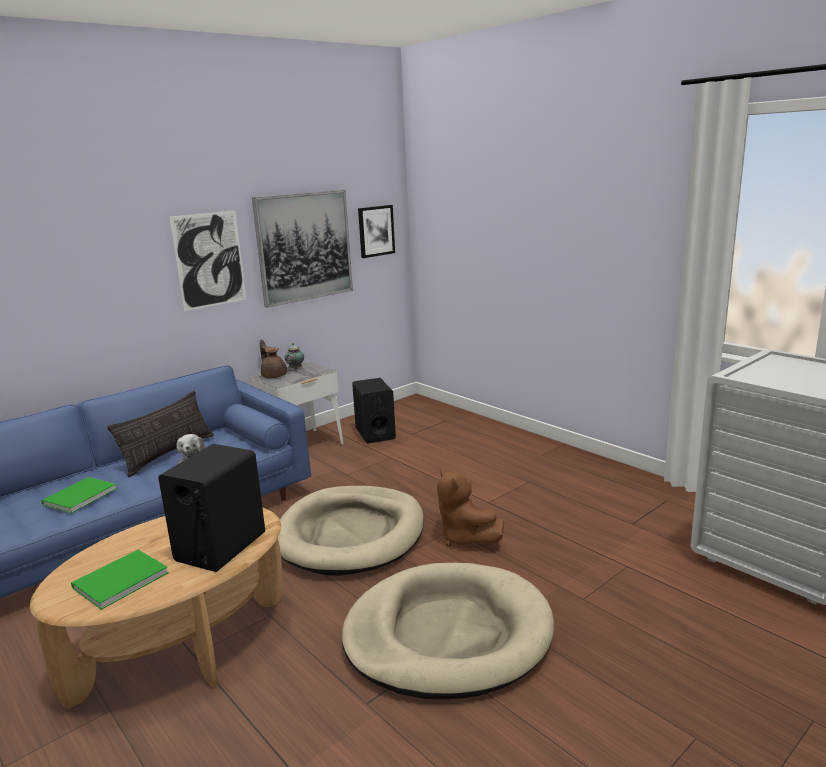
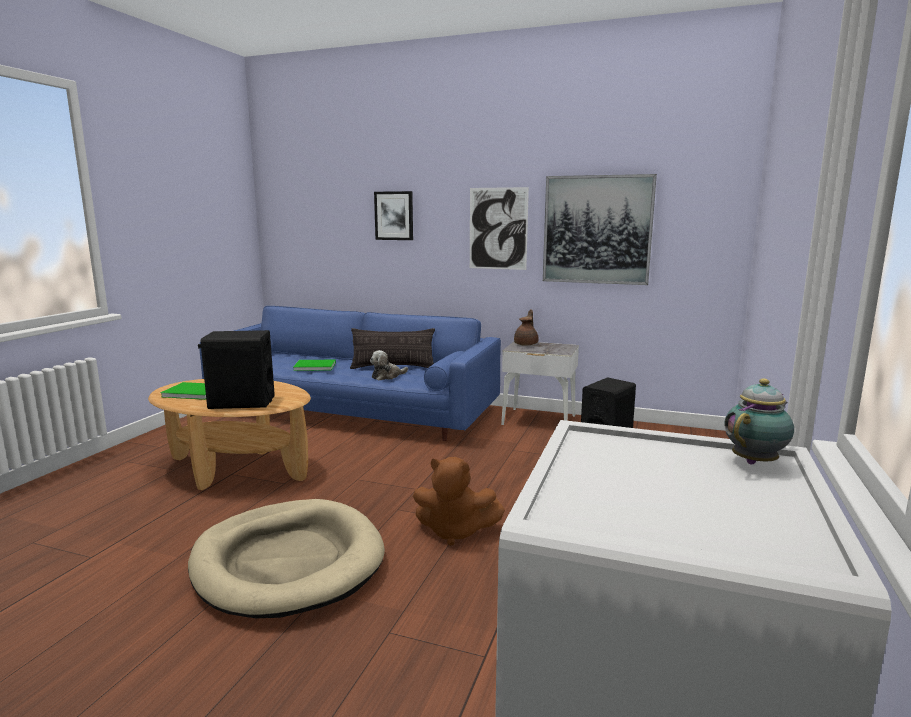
camera: 60 degrees right, 5 degrees down
beige dog bed [278,486,424,576] -> none
teapot [285,343,304,370] -> teapot moved to [724,378,794,465]
picture [358,205,395,258] -> picture moved to [374,191,413,240]
brown plush toy [437,469,504,547] -> brown plush toy turned 105 degrees counterclockwise [413,457,505,546]

